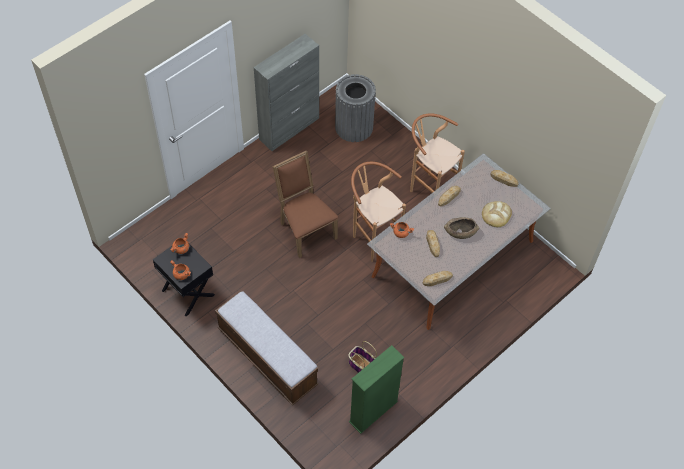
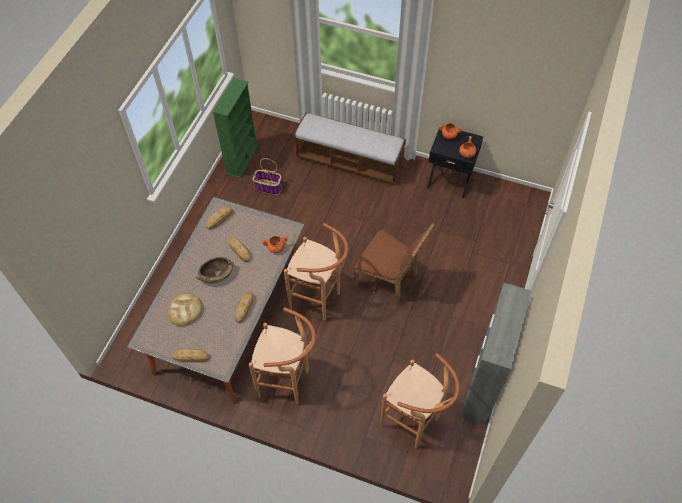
camera: 155 degrees right, 0 degrees up
grey trash can [335,74,376,142] -> brown stool [380,353,460,449]

